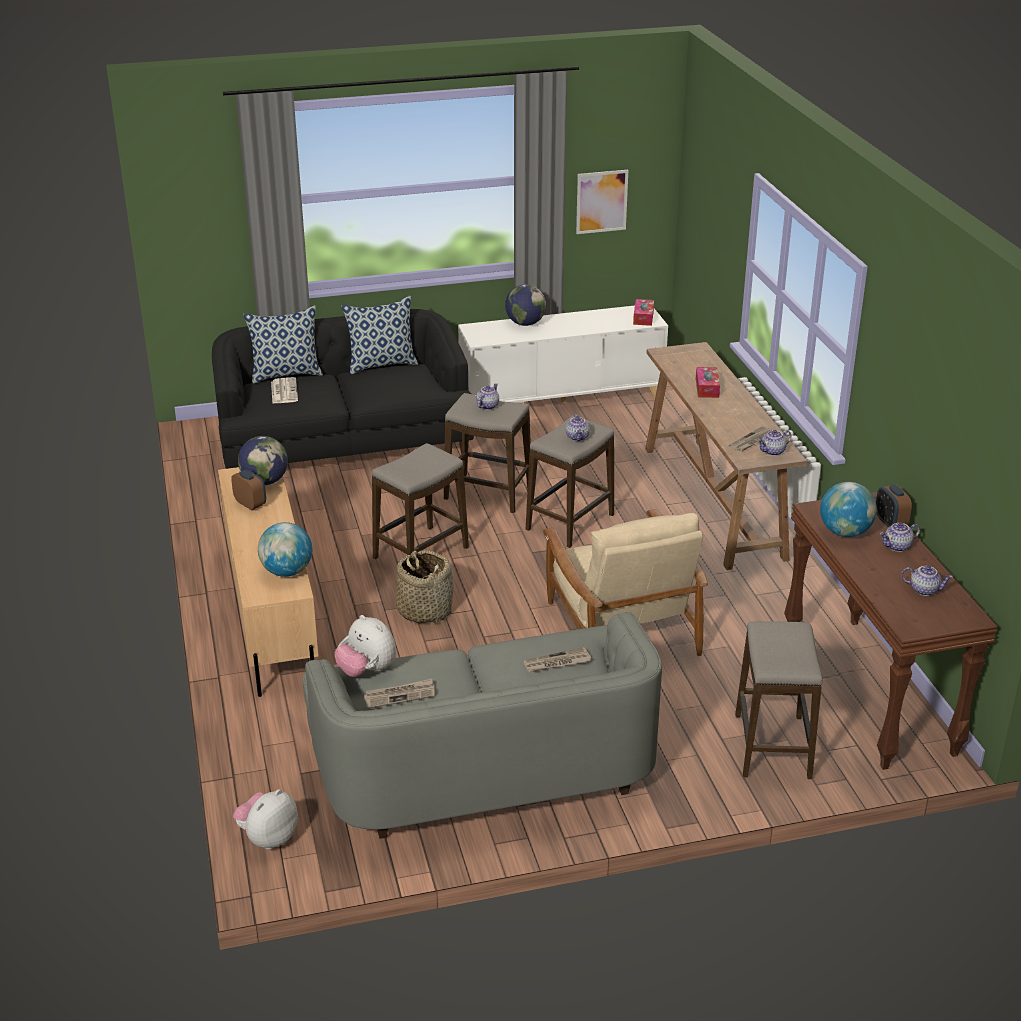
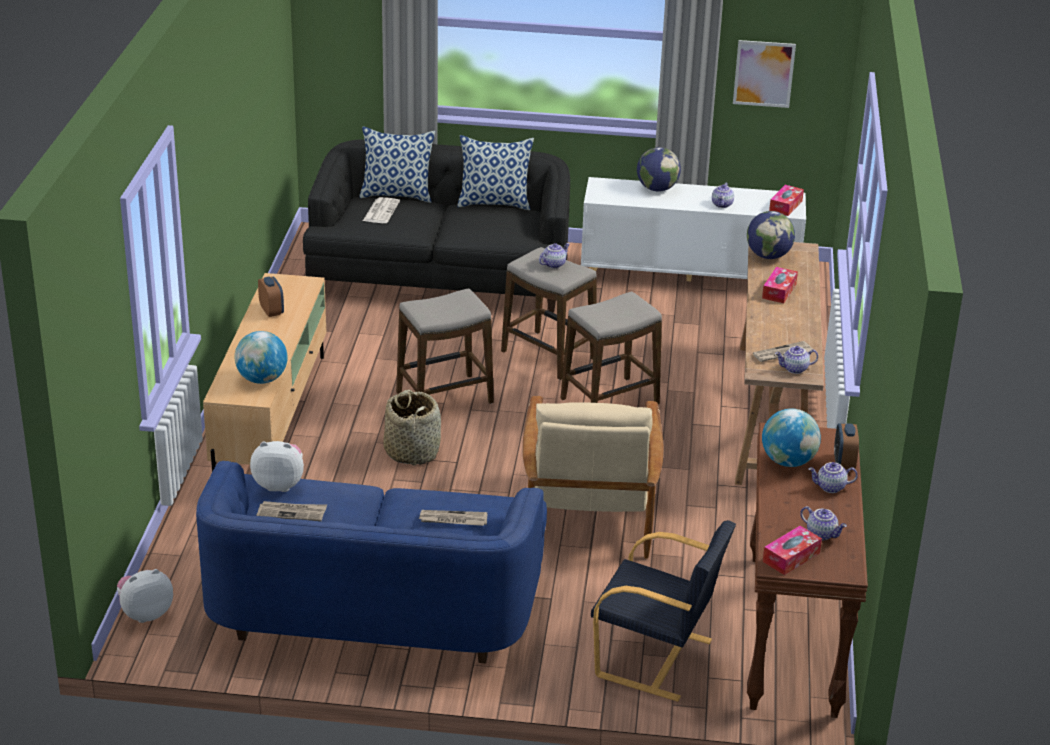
camera: 20 degrees right, 0 degrees up
globe [238,436,288,485] -> globe moved to [747,211,795,259]
grey sofa [303,612,662,839] -> blue sofa [196,461,547,664]
plush toy [335,615,396,677] -> plush toy turned 120 degrees clockwise [250,441,304,492]
teapot [566,413,590,441] -> teapot moved to [712,182,734,208]
stool [735,621,823,779] -> black armchair [591,520,736,702]
none -> tissue box [763,526,822,575]

